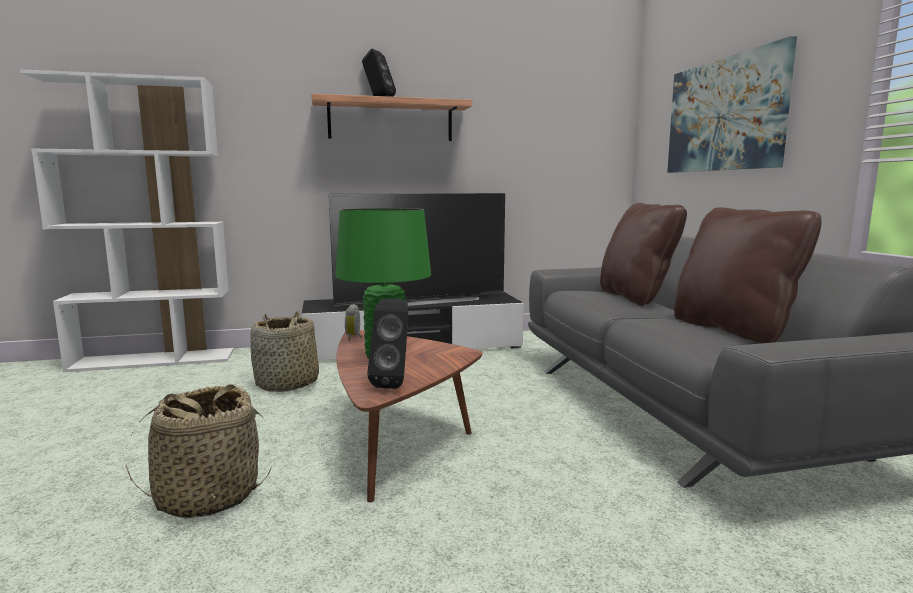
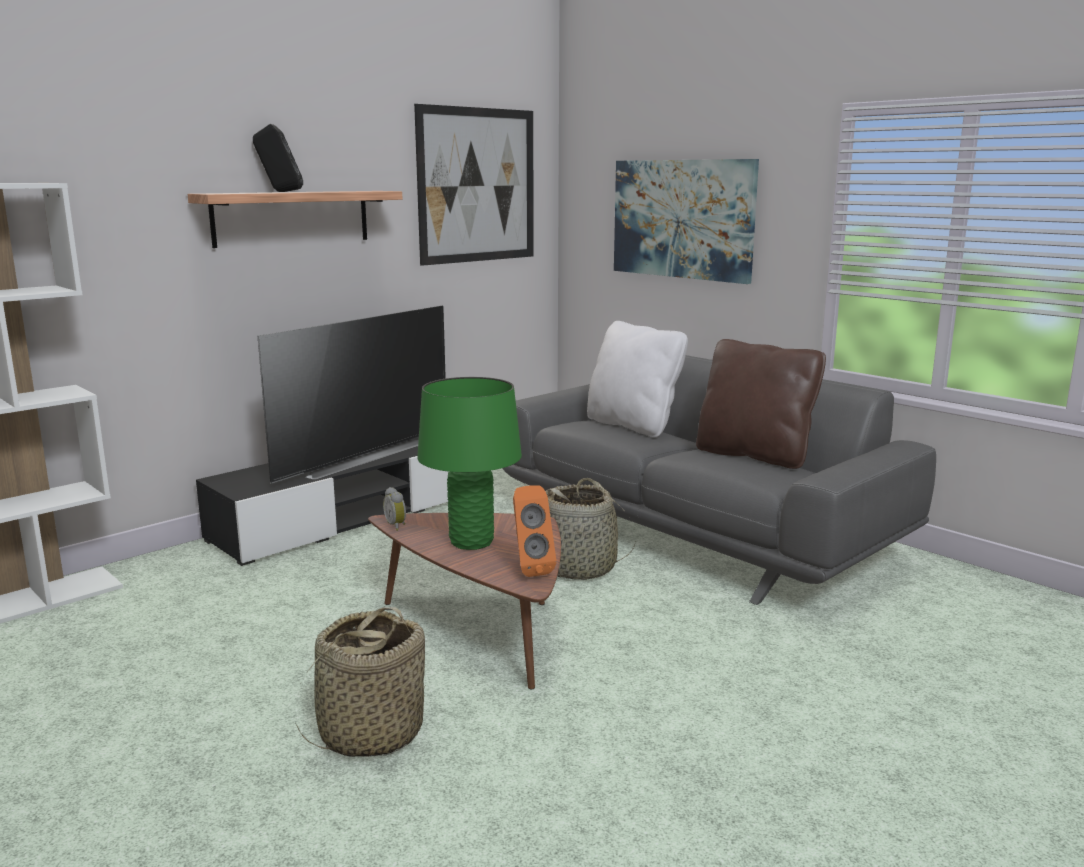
camera: 30 degrees left, 5 degrees up
basket [250,311,319,392] -> basket moved to [545,478,636,580]
black speaker [367,299,408,389] -> orange speaker [513,485,556,577]
brown pillow [600,203,687,306] -> white pillow [587,321,688,437]
none -> picture [414,104,534,266]

